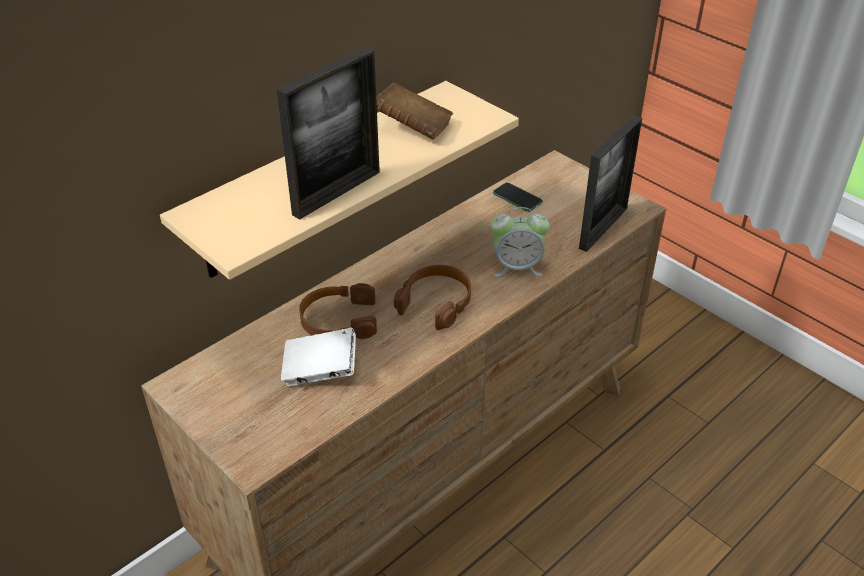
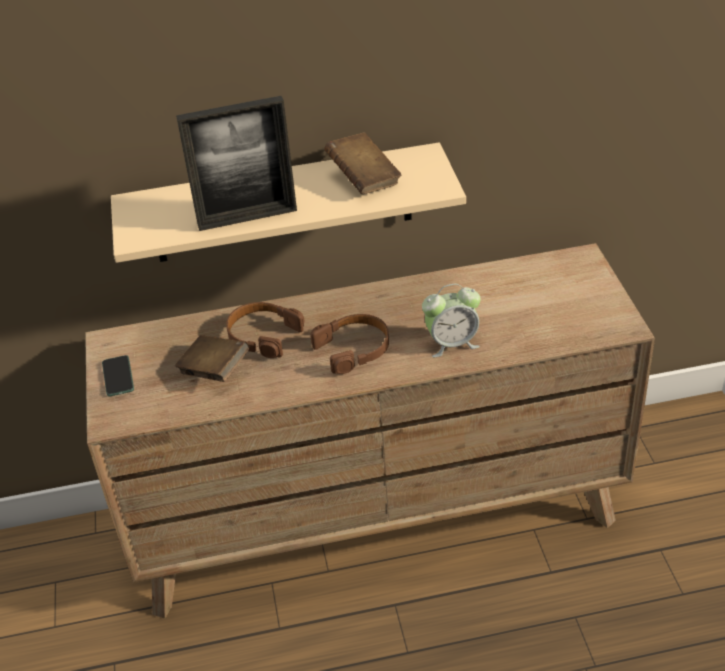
camera: 35 degrees right, 0 degrees up
white book [281,328,356,386] -> brown book [175,335,249,382]
alarm clock [491,207,550,277] -> alarm clock turned 45 degrees counterclockwise [422,284,481,357]
phone [493,183,543,212] -> phone moved to [102,355,134,396]
picture frame [579,116,642,252] -> none

